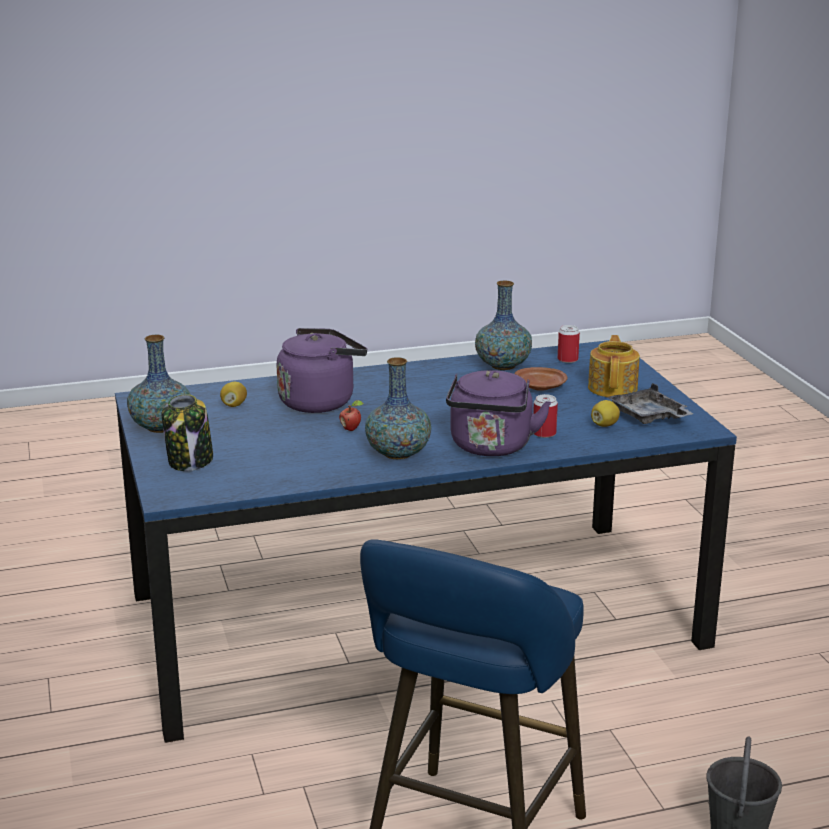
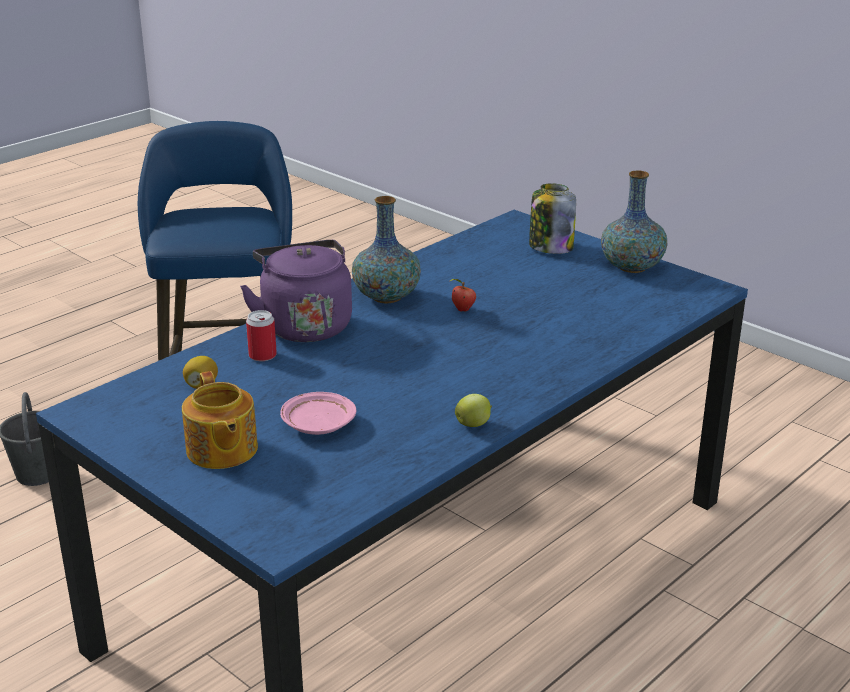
camera: 150 degrees right, 5 degrees up
lemon [220,382,247,407] -> none
purple kettle [277,328,367,413] -> none
vase [475,281,532,370] -> none
brown plate [514,367,567,391] -> pink plate [280,392,356,435]
can [558,325,580,363] -> none
grey tray [607,383,694,424] -> none
none -> apple [455,394,492,427]

